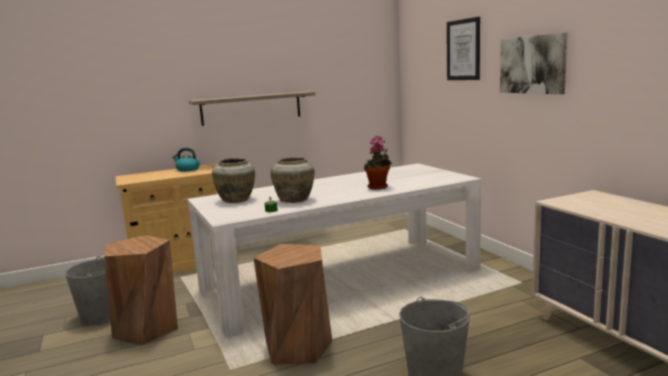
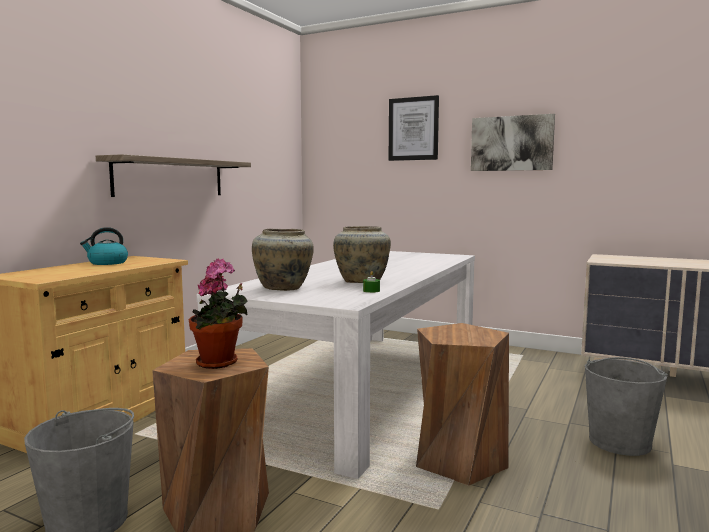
camera: 40 degrees left, 5 degrees down
potted plant [364,136,392,190] -> potted plant moved to [189,259,248,369]

